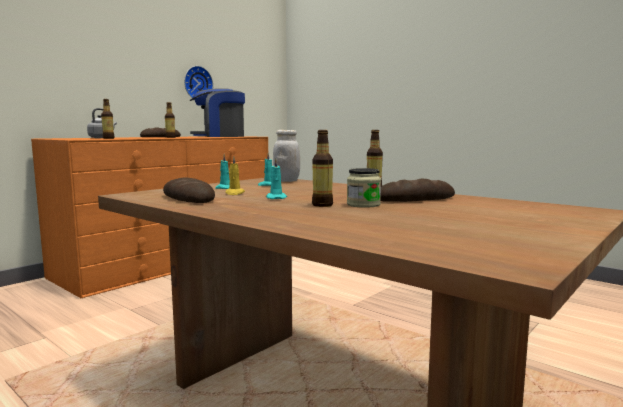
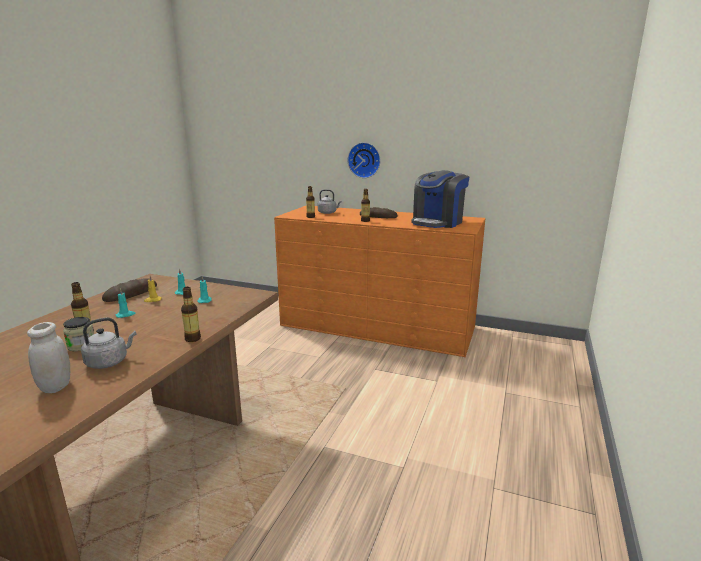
camera: 70 degrees right, 10 degrees up
wall clock [184,66,213,98] -> wall clock moved to [348,142,380,178]
coffee machine [190,88,245,137] -> coffee machine turned 105 degrees counterclockwise [411,170,469,228]
white jar [273,130,300,182] -> white jar moved to [27,322,70,393]
bread [380,179,455,202] -> grey kettle [81,317,137,369]

